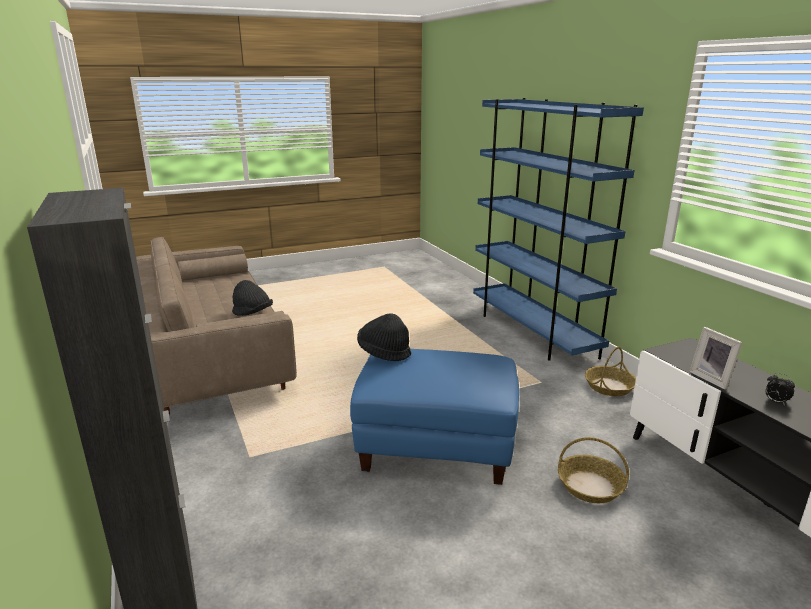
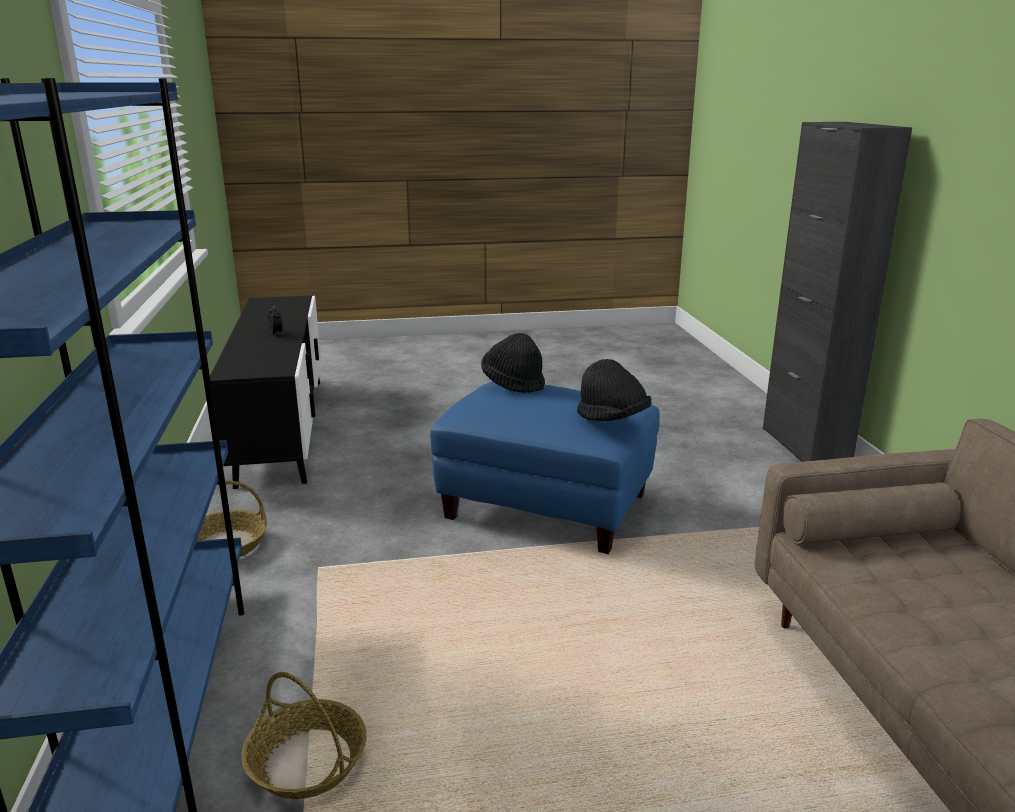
camera: 165 degrees left, 0 degrees up
black hat [232,280,273,316] -> black hat moved to [481,333,545,393]
basket [558,437,629,503] -> basket moved to [241,672,367,799]
picture frame [689,327,743,390] -> none

